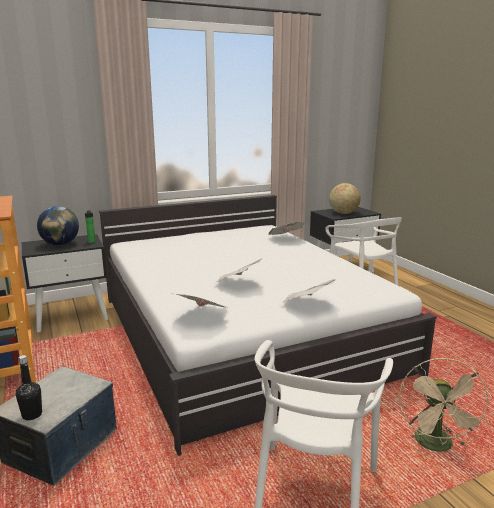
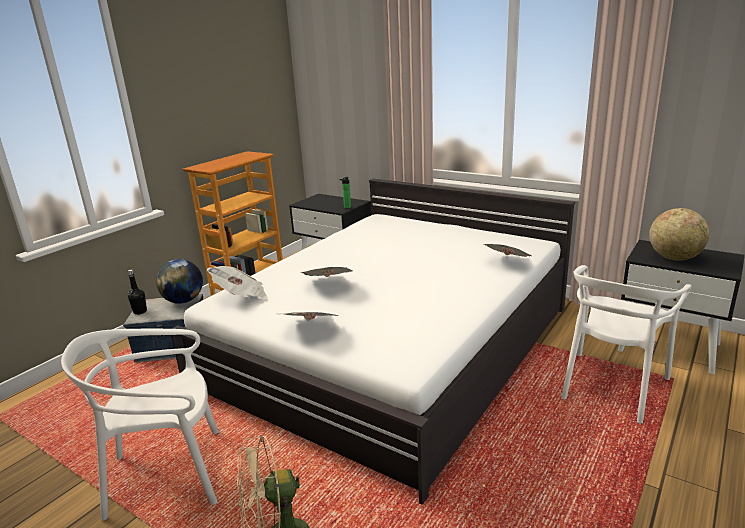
camera: 60 degrees right, 5 degrees up
globe [37,206,79,245] -> globe moved to [156,259,203,304]

